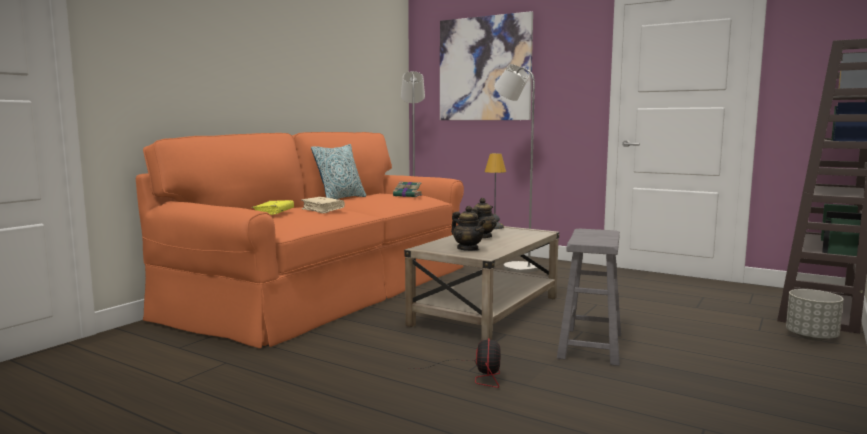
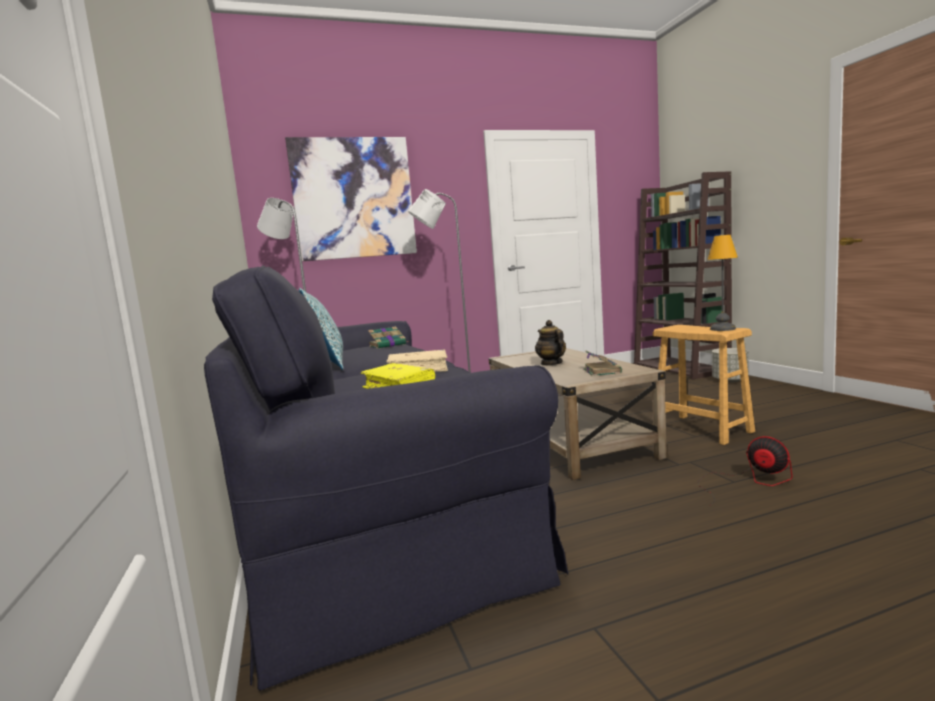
camera: 50 degrees left, 0 degrees up
orange sofa [136,132,464,348] -> black sofa [204,266,569,691]
teapot [451,206,486,251] -> book [583,351,622,376]
table lamp [485,153,506,229] -> table lamp moved to [707,235,738,331]
grey stool [557,229,621,366] -> brown stool [653,325,755,445]

